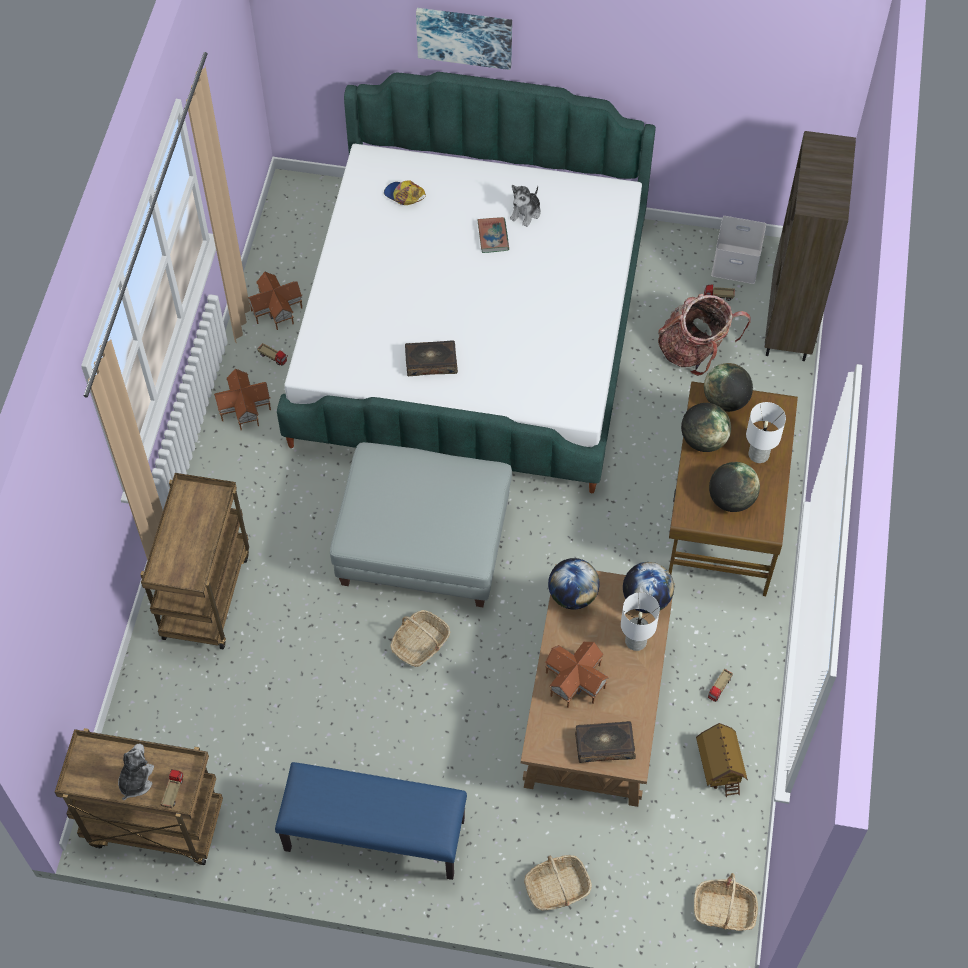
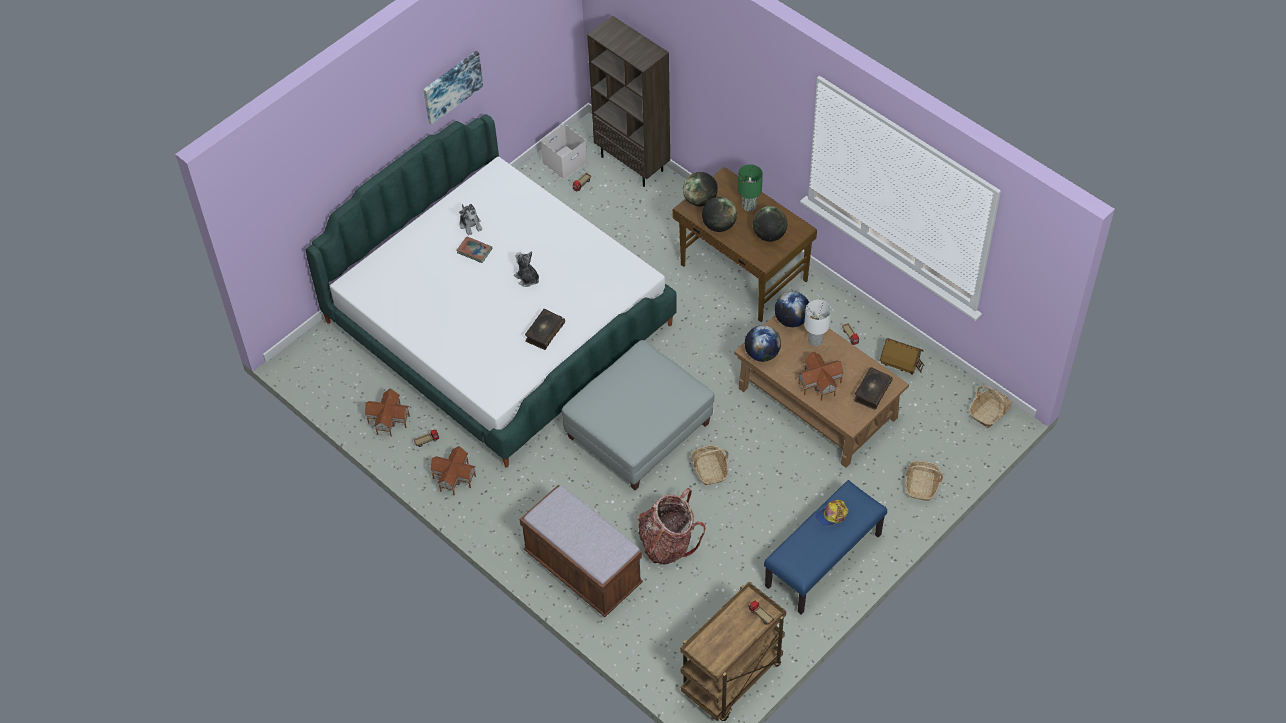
camera: 55 degrees left, 5 degrees down
plush toy [118,744,154,800] -> plush toy moved to [514,251,539,287]
brown cart [140,473,249,649] -> brown bench [520,485,643,617]
cap [384,180,426,205] -> cap moved to [815,500,849,527]
picture [416,8,512,70] -> picture moved to [423,51,483,125]
backpack [658,294,751,376] -> backpack moved to [638,488,705,564]
white table lamp [746,402,786,463] -> green table lamp [738,165,763,211]

